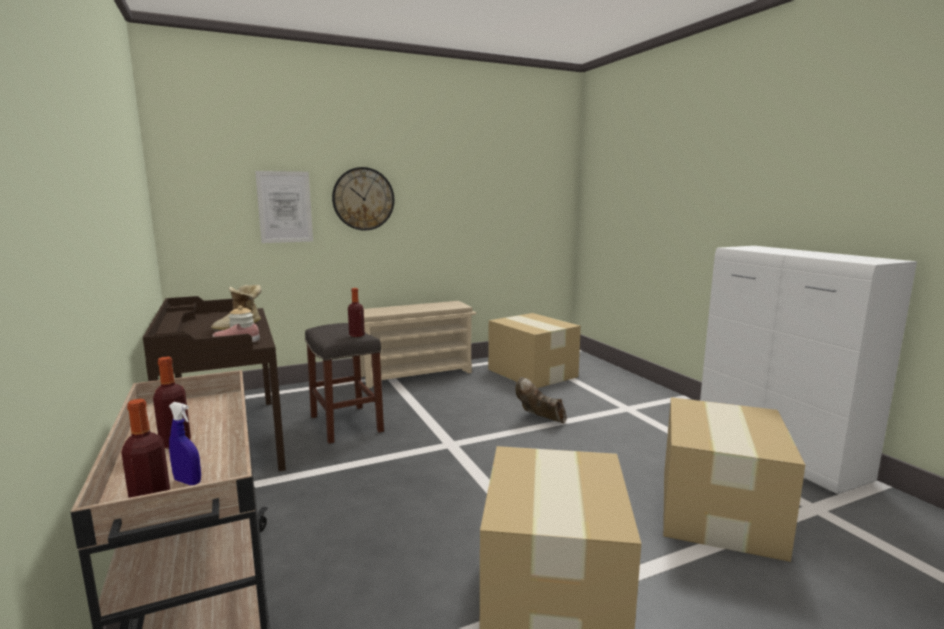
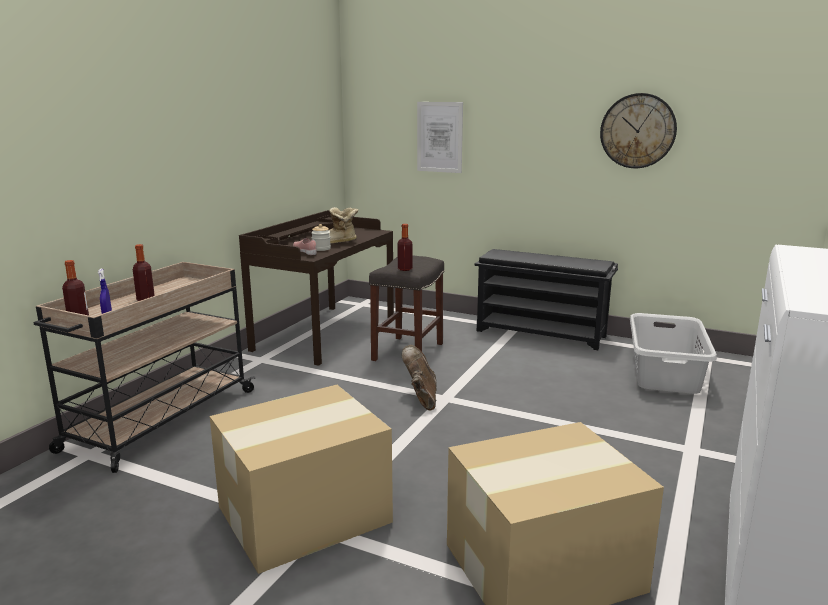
camera: 50 degrees right, 5 degrees up
wall clock [332,167,394,231] -> wall clock moved to [600,93,677,168]
beige shoe rack [360,301,476,388] -> black shoe rack [475,249,618,350]
cardboard box [488,313,581,388] -> grey laundry basket [630,313,717,394]
brown boot [516,377,567,424] -> brown boot moved to [402,345,436,410]

